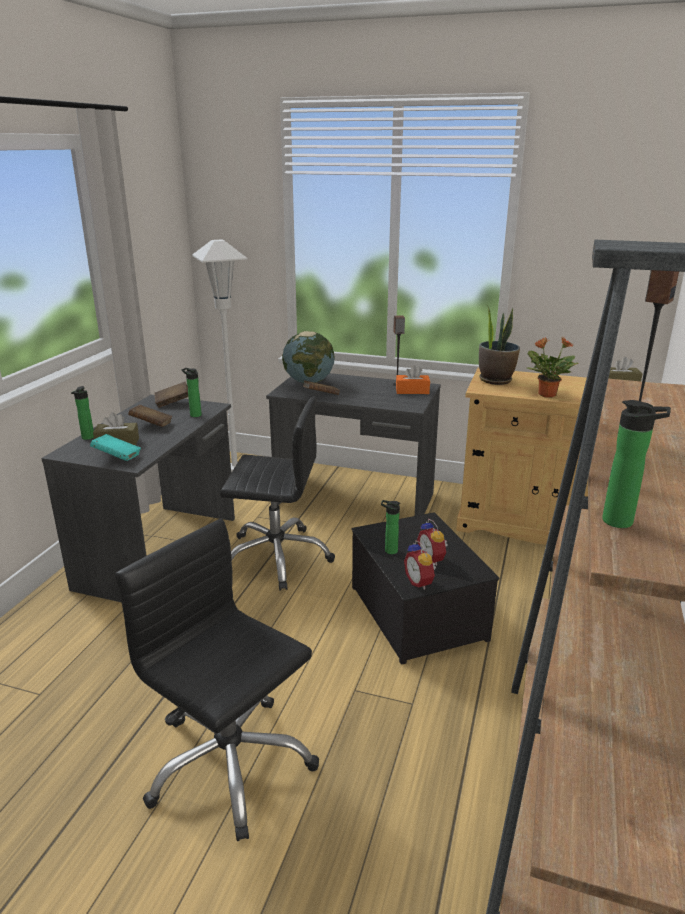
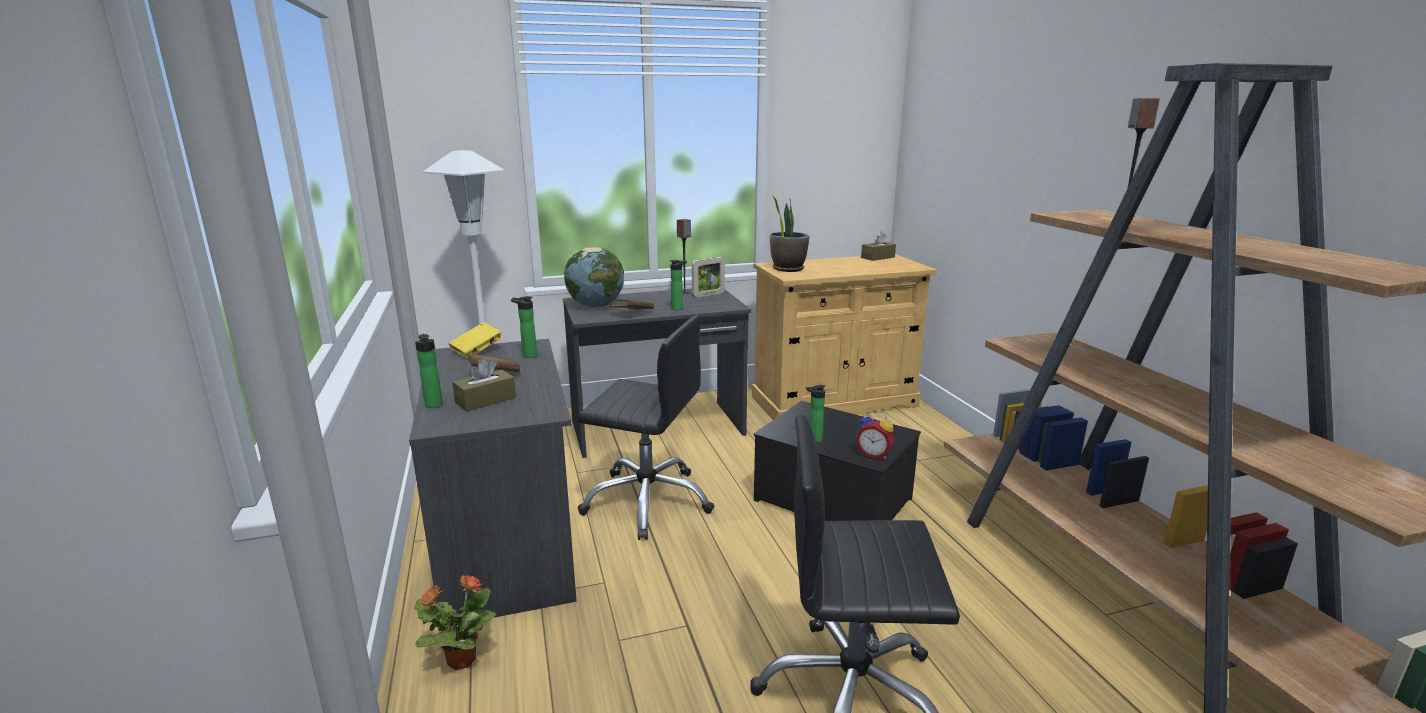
camera: 35 degrees left, 5 degrees down
turquoise book [90,434,141,461] -> none
brown book [154,382,188,408] -> yellow book [449,322,502,359]
black office chair [220,396,335,591] -> black office chair turned 45 degrees clockwise [577,315,714,540]
orange tissue box [396,365,430,394] -> picture frame [692,257,725,298]
alarm clock [417,519,448,566] -> none
potted plant [527,337,579,398] -> potted plant moved to [414,575,496,670]
bottle [602,400,671,528] -> bottle moved to [670,260,687,310]

